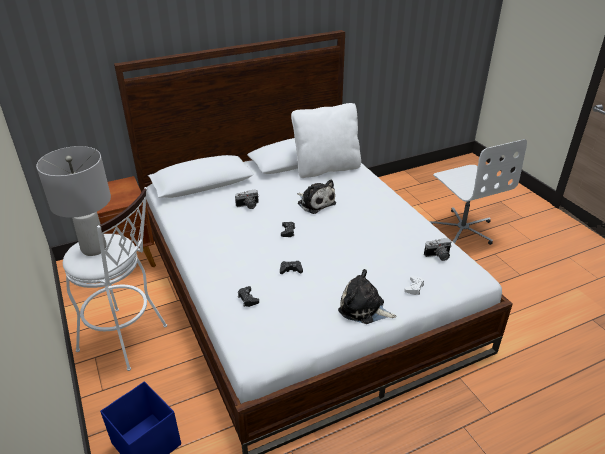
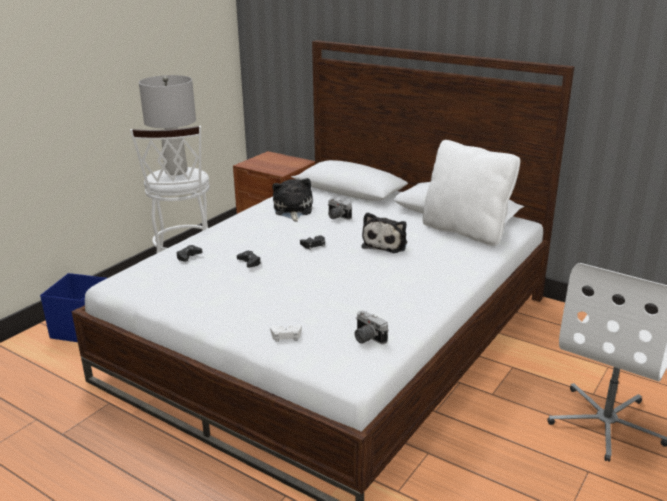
camera: 60 degrees right, 10 degrees down
plush toy [338,269,396,324] -> plush toy moved to [272,178,313,222]

